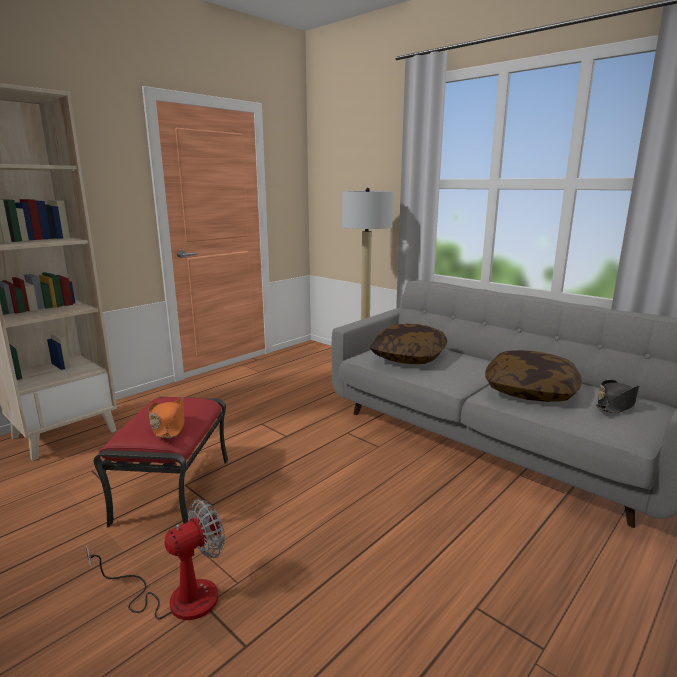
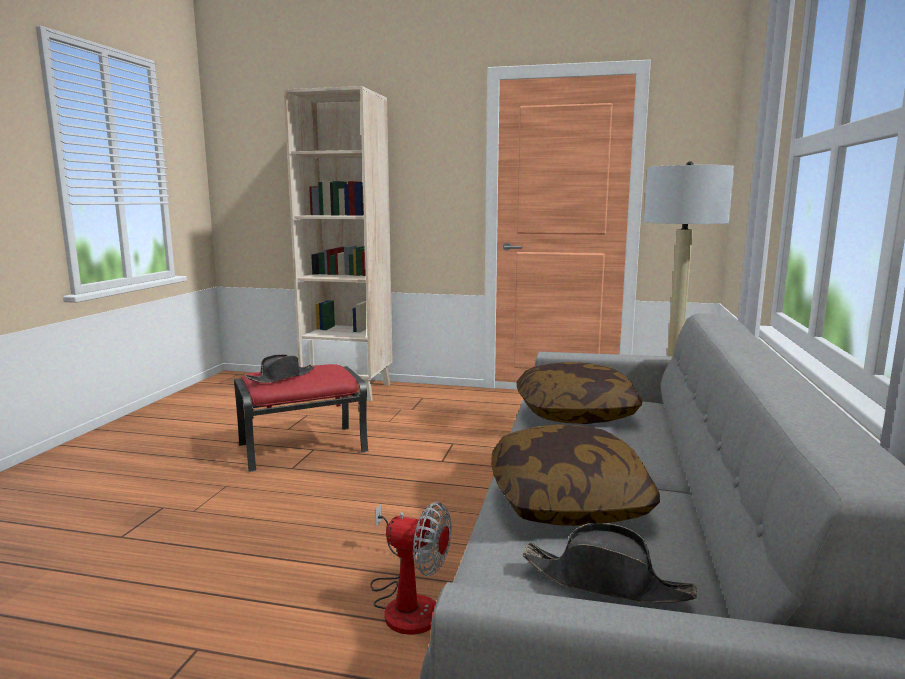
camera: 60 degrees right, 5 degrees down
fan [86,499,225,620] -> fan moved to [370,501,452,635]
orange hat [148,398,185,438] -> black hat [245,354,315,383]

